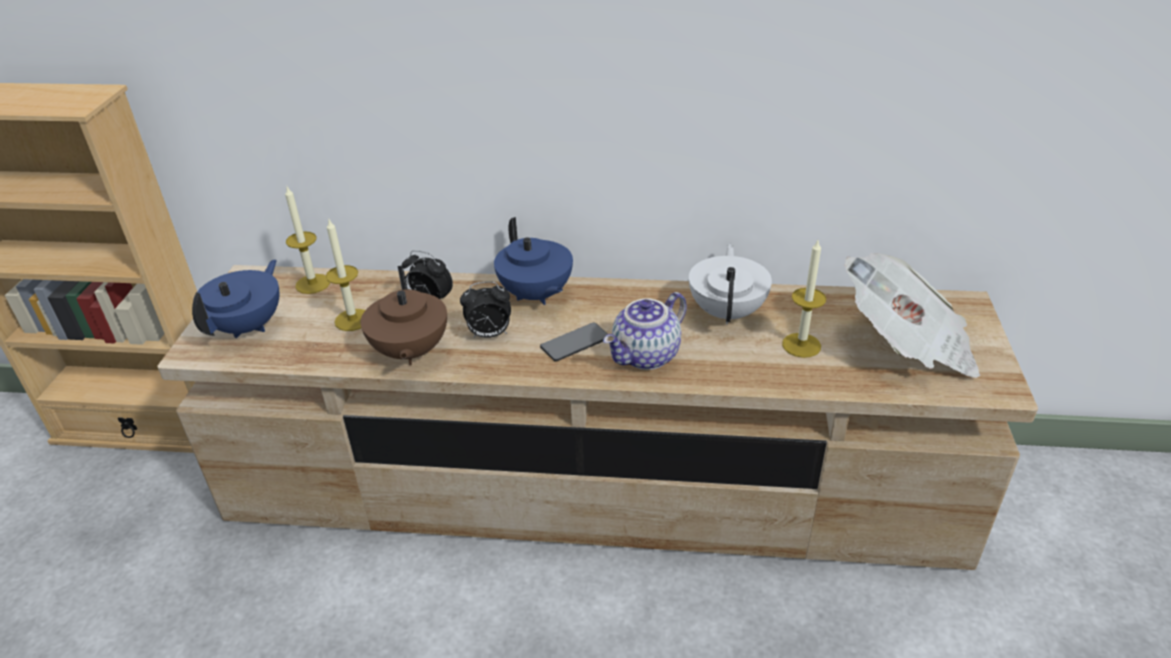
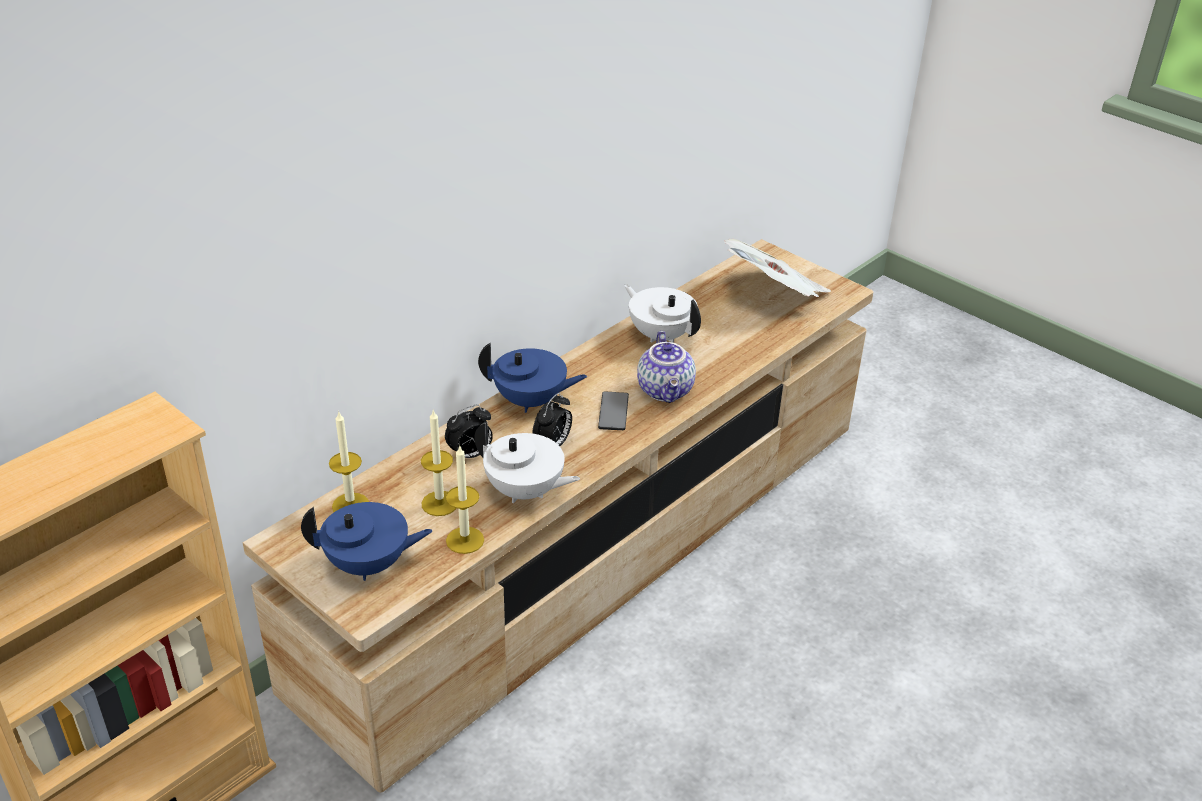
camera: 55 degrees left, 0 degrees up
blue teapot [192,259,279,338] -> blue teapot turned 120 degrees clockwise [301,502,433,581]
brown teapot [360,266,447,365] -> white teapot [474,422,580,503]
candle [782,240,826,358] -> candle moved to [446,446,484,554]

